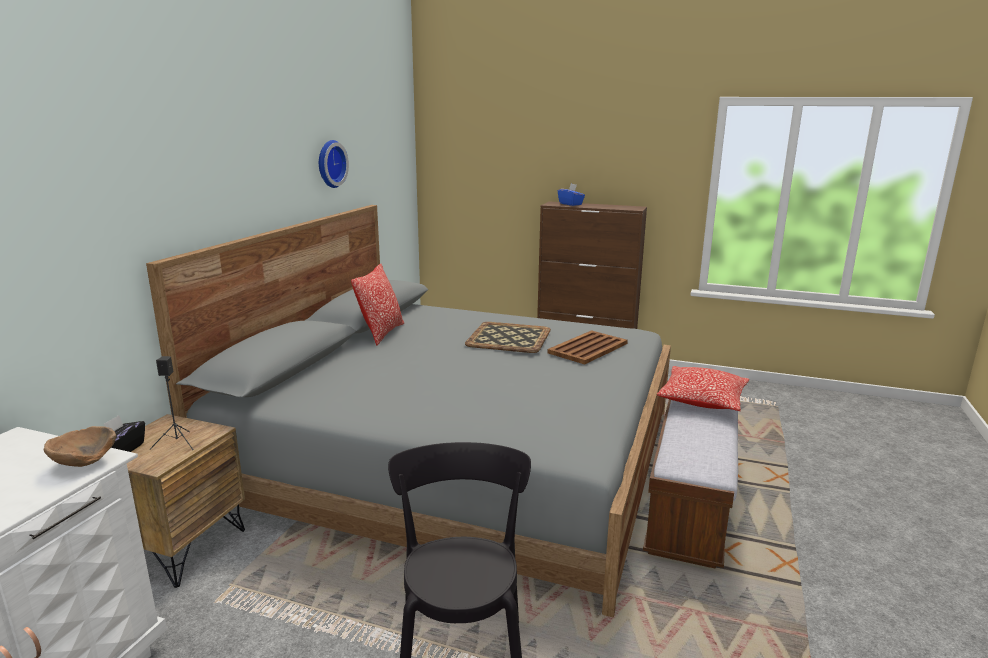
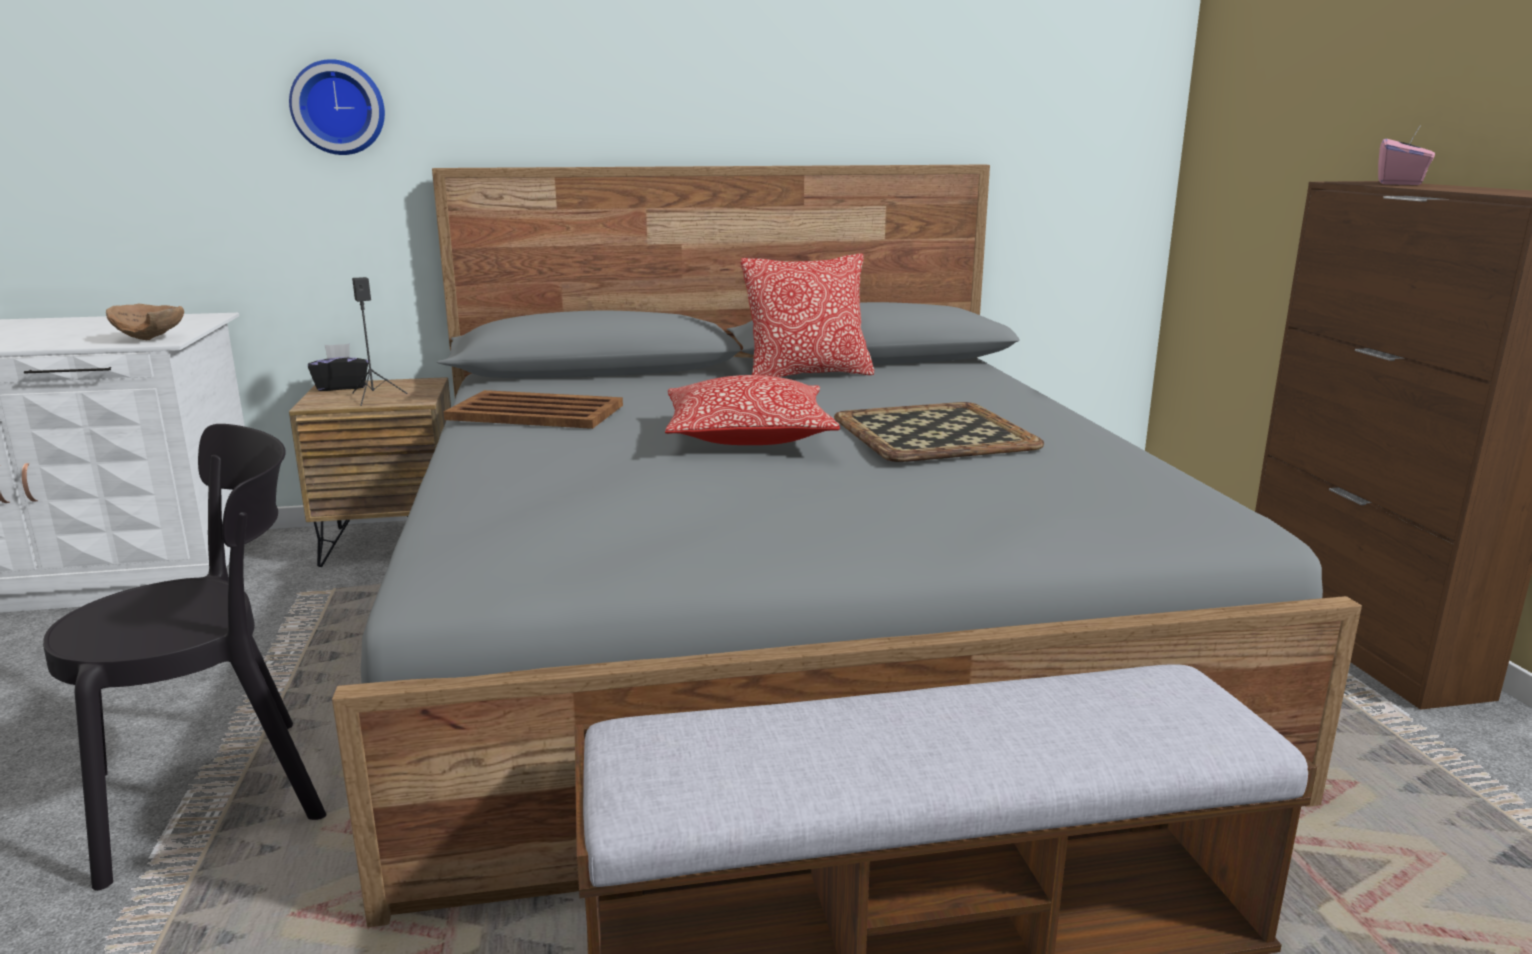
camera: 60 degrees right, 0 degrees up
wall clock [319,140,349,188] -> wall clock moved to [289,59,385,155]
brown tray [547,330,628,364] -> brown tray moved to [443,390,623,429]
blue tissue box [558,184,585,206] -> pink tissue box [1378,126,1435,185]
pillow [657,366,749,411] -> pillow moved to [665,375,840,445]

